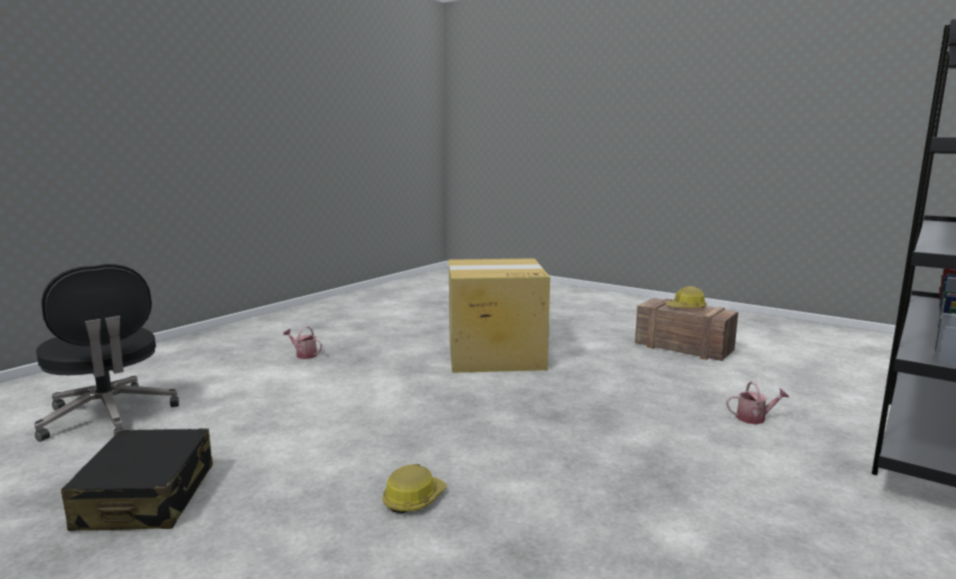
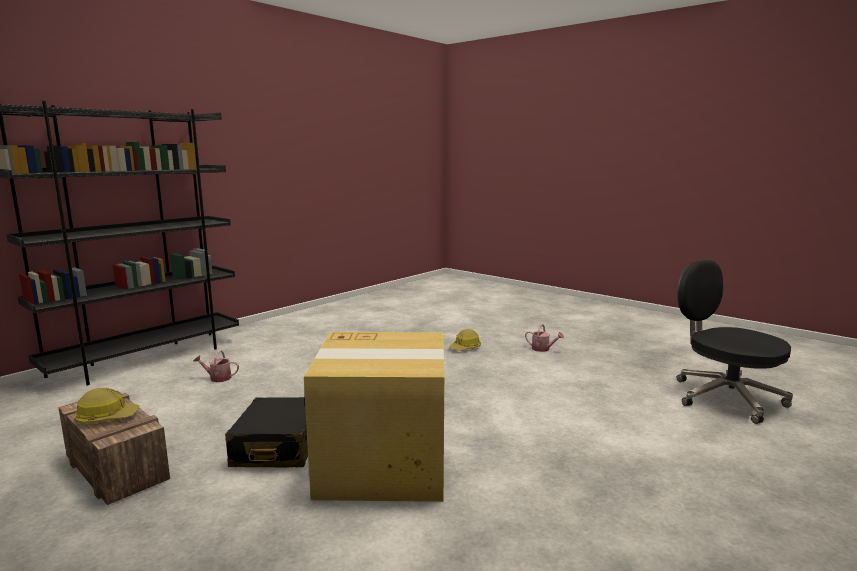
camera: 175 degrees left, 0 degrees up
black suitcase [61,428,213,531] -> black suitcase moved to [225,397,308,467]
watering can [283,326,322,359] -> watering can moved to [525,324,564,352]

